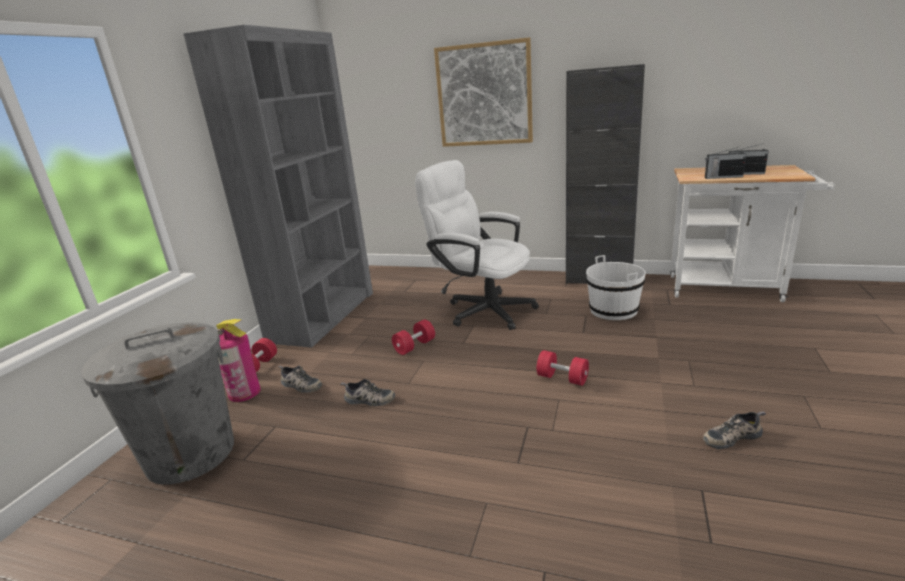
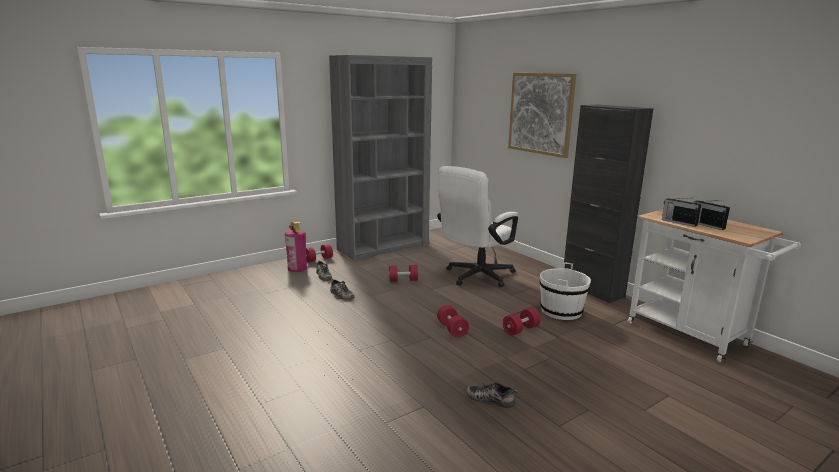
camera: 35 degrees right, 5 degrees down
grey trash can [81,322,234,485] -> none
white office chair [415,160,539,330] -> white office chair turned 120 degrees counterclockwise [437,166,518,287]
none -> red dumbbell [503,307,541,336]

